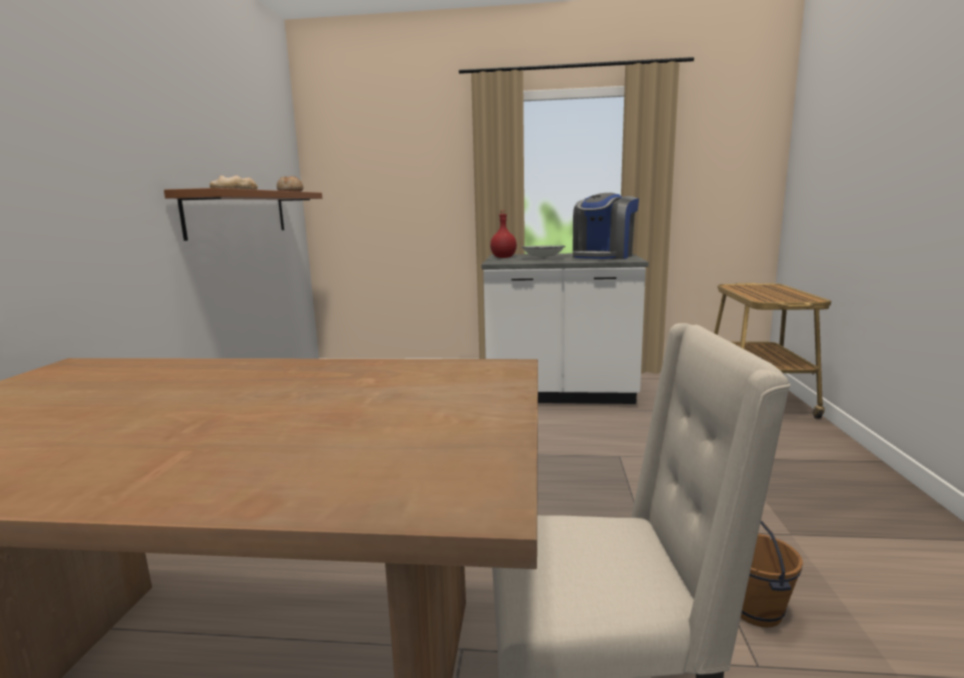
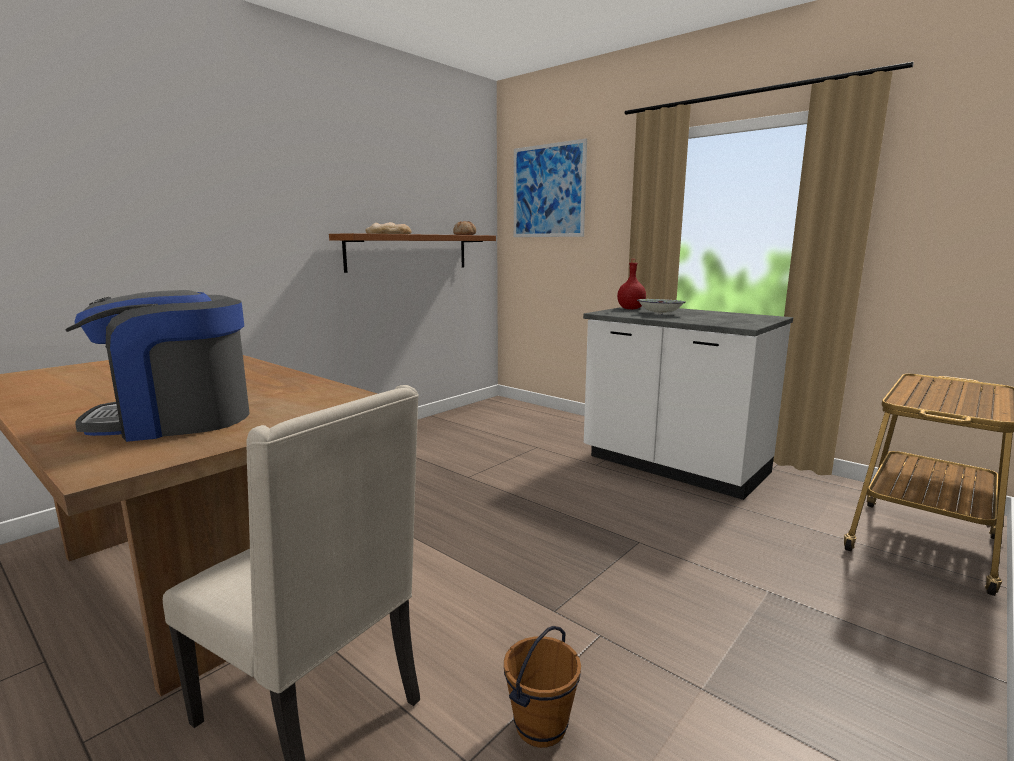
camera: 35 degrees right, 0 degrees up
coffee machine [573,193,639,259] -> coffee machine moved to [65,290,250,442]
none -> picture [514,139,587,237]

